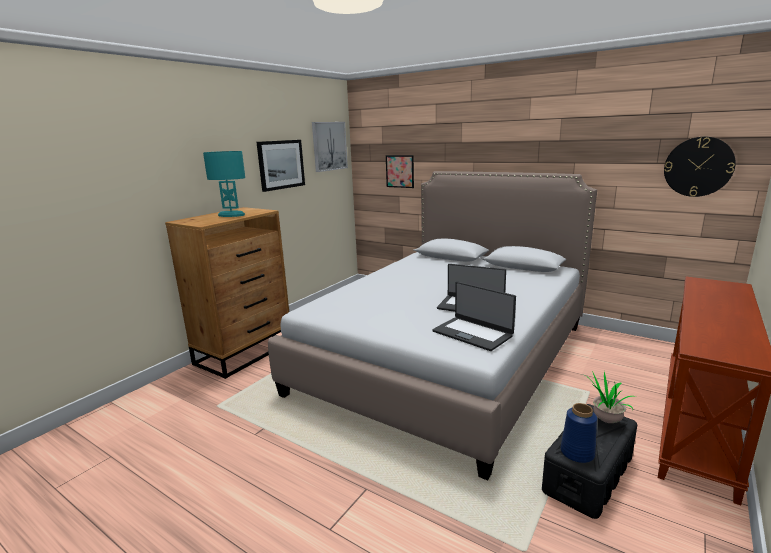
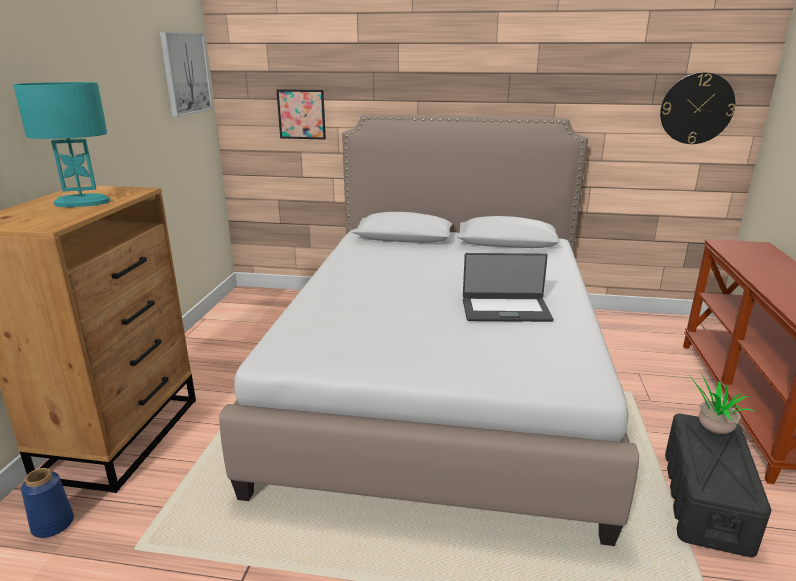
camera: 25 degrees left, 5 degrees up
picture [256,140,305,192] -> none
laptop [432,282,516,351] -> none
blue vase [561,403,597,463] -> blue vase moved to [21,468,74,538]

